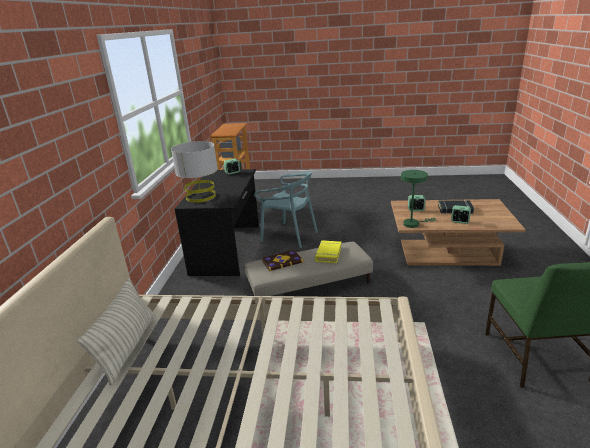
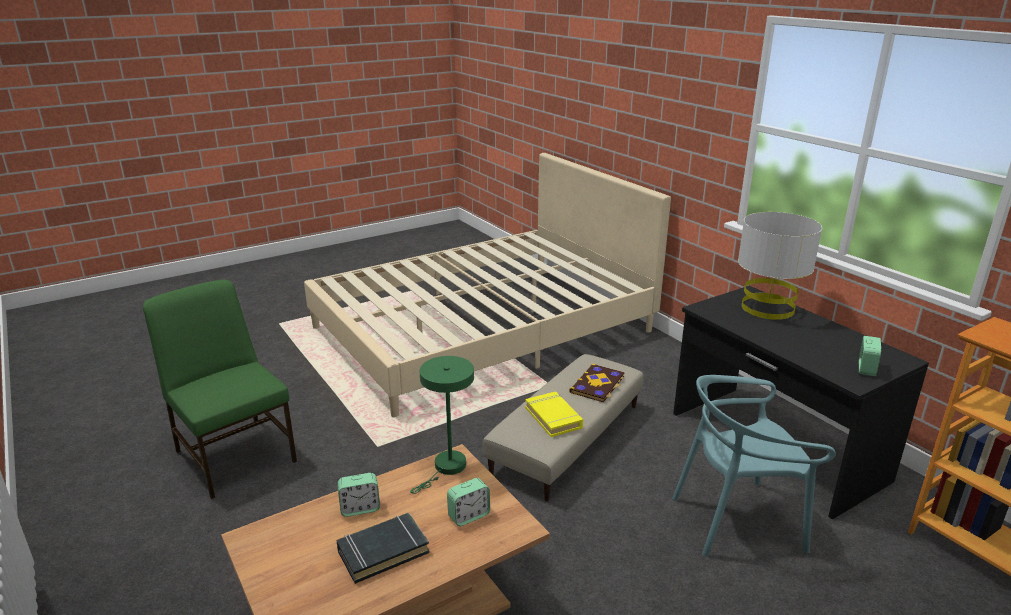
camera: 140 degrees right, 0 degrees up
pillow [77,278,155,386] -> none

